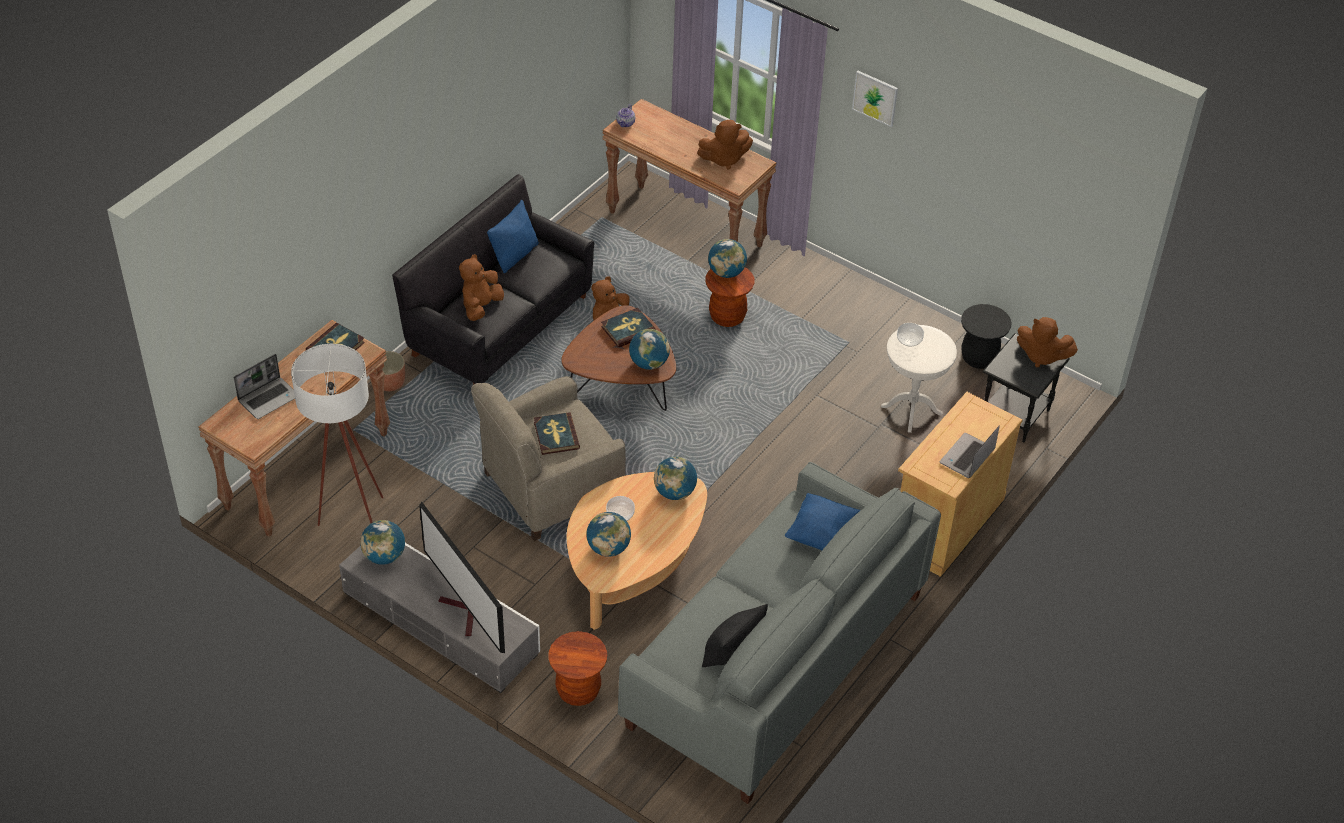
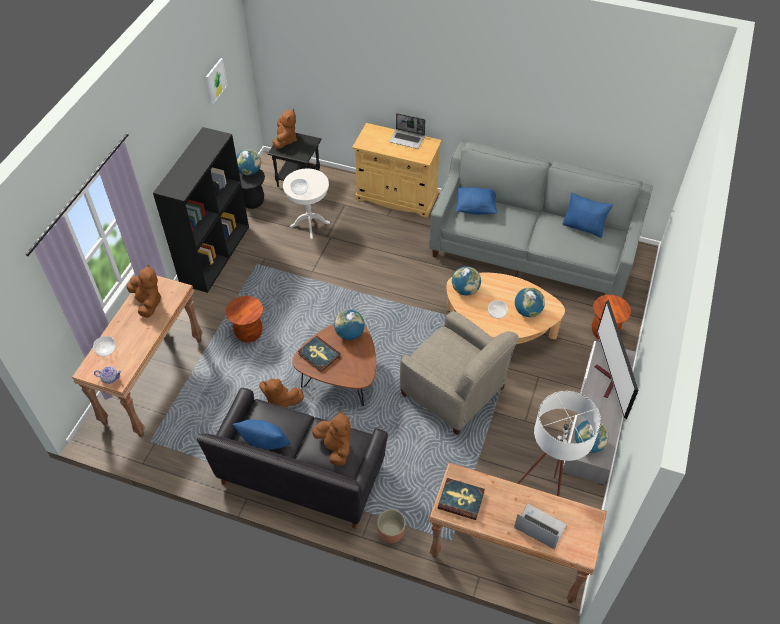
camera: 105 degrees left, 5 degrees up
television [419,501,505,653] -> television turned 135 degrees clockwise [595,299,639,419]
brown plush toy [459,254,504,321] -> brown plush toy turned 135 degrees counterclockwise [312,410,351,466]
book [534,412,580,455] -> none
black pillow [702,604,768,667] -> blue pillow [563,192,613,238]
globe [708,239,747,278] -> globe moved to [236,149,261,175]
picture [852,71,898,127] -> picture moved to [206,58,228,104]
none -> bowl [93,336,116,356]
none -> black bookcase [153,127,249,293]

